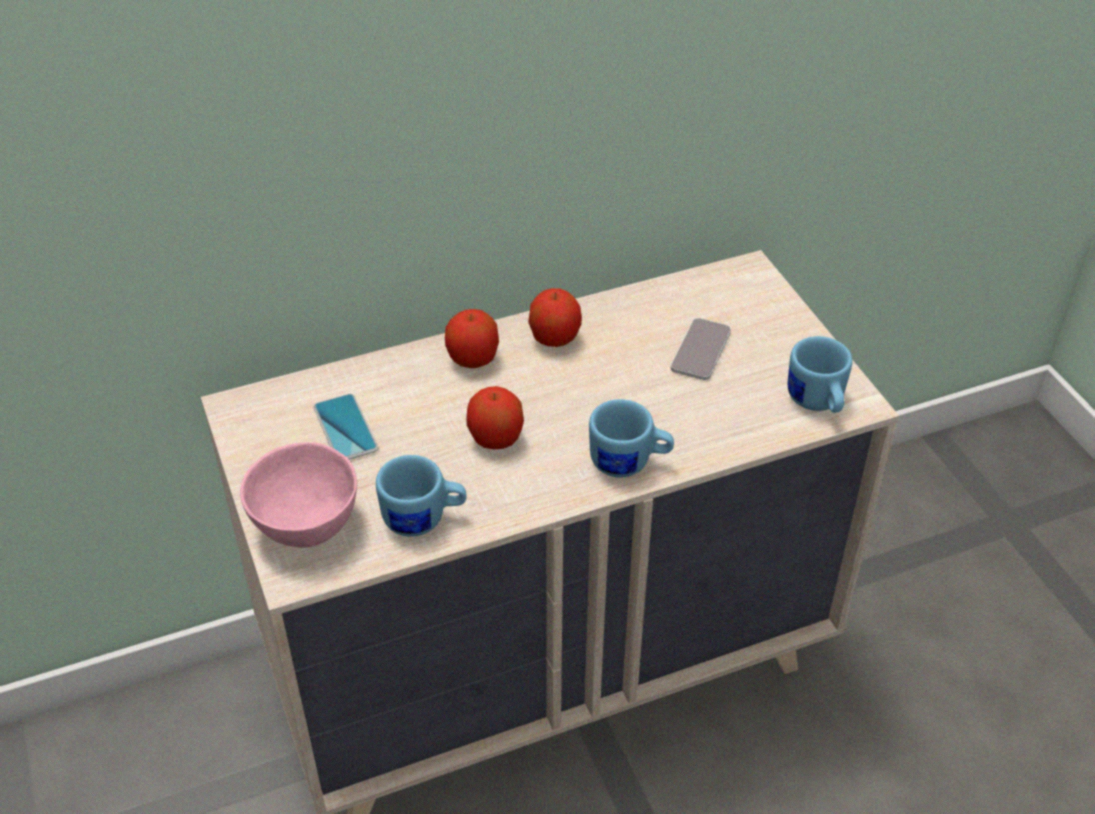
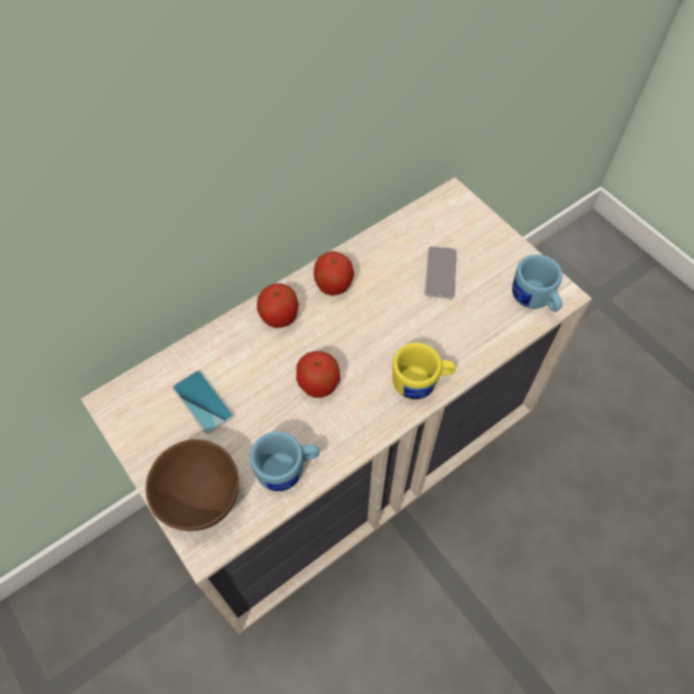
camera: 15 degrees left, 15 degrees up
pink bowl [240,442,357,548] -> brown bowl [146,439,239,531]
blue mug [589,399,674,477] -> yellow mug [392,343,456,400]

